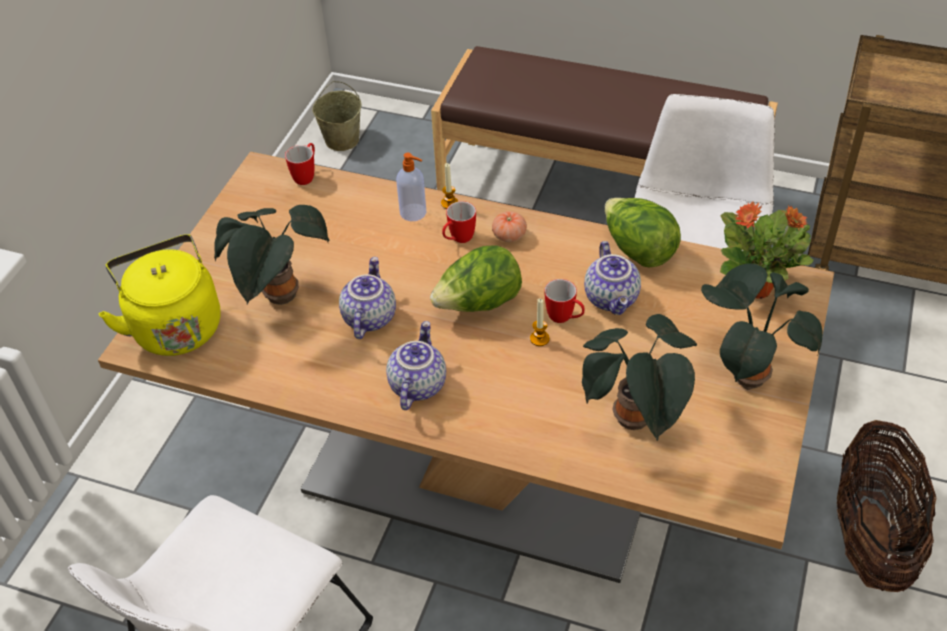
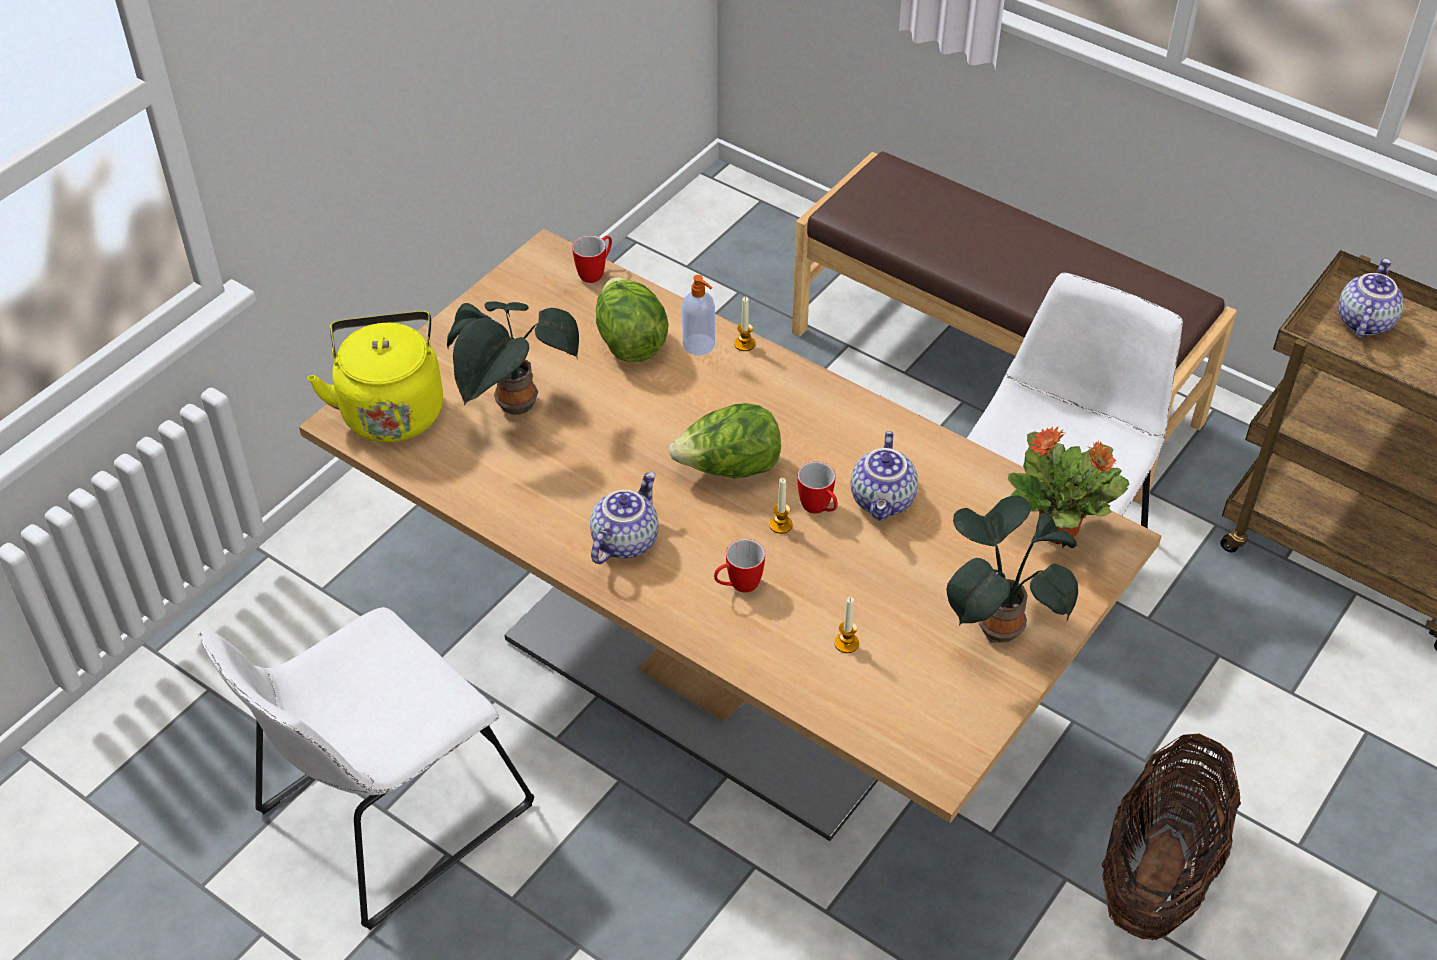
camera: 15 degrees right, 0 degrees up
beige bucket [312,81,361,151] -> none
teapot [339,257,396,339] -> teapot moved to [1338,258,1404,338]
mug [442,201,476,243] -> mug moved to [714,539,765,593]
tomato [492,211,527,242] -> none
potted plant [582,314,697,441] -> candle [834,597,859,653]
lettuce [605,198,681,267] -> lettuce moved to [596,277,669,362]

